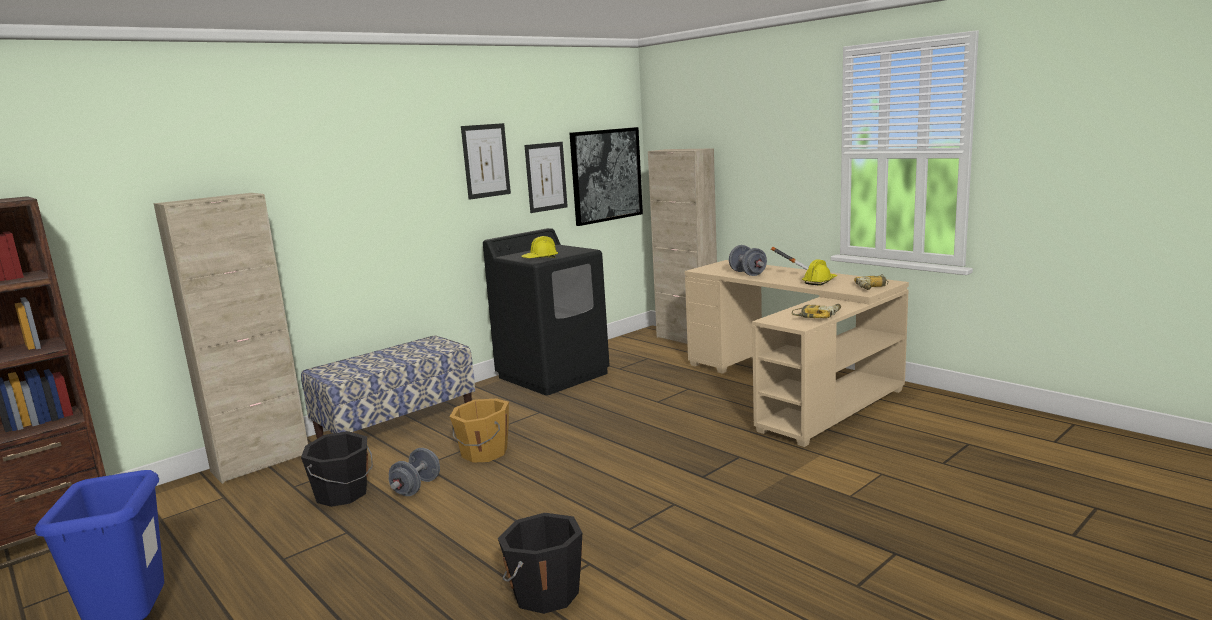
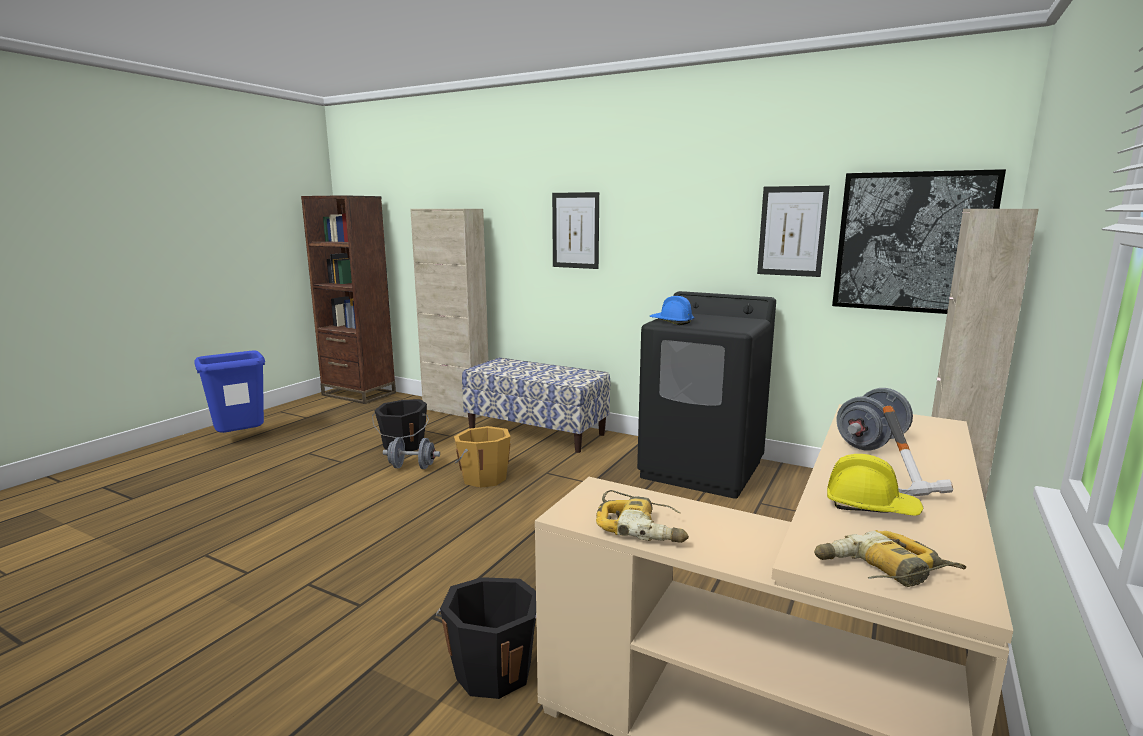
camera: 70 degrees right, 0 degrees up
picture [461,123,511,200] -> picture moved to [552,192,599,269]
black bucket [498,513,582,614] -> black bucket moved to [436,577,536,699]
yellow hard hat [521,236,558,258] -> blue hard hat [650,296,694,325]

